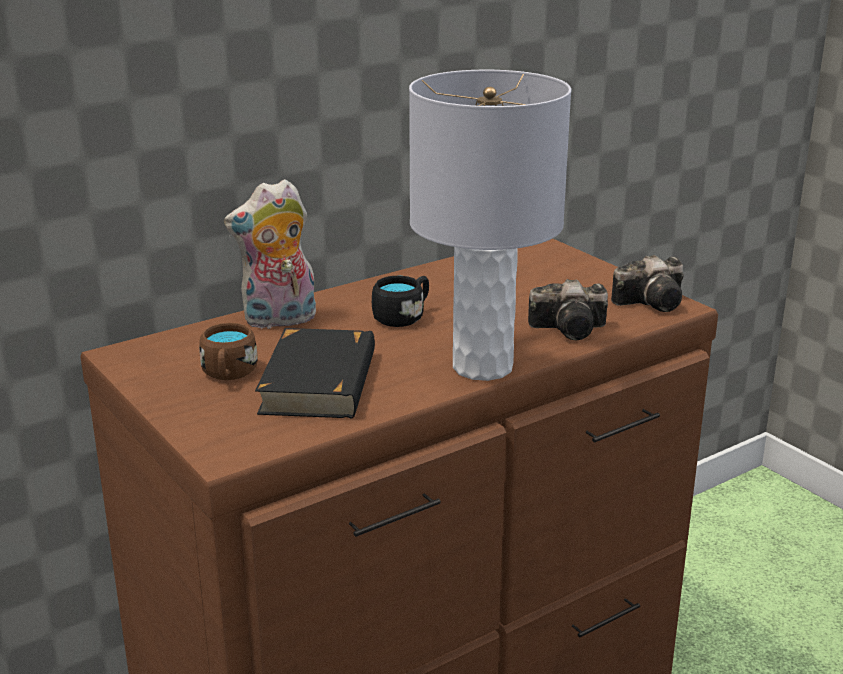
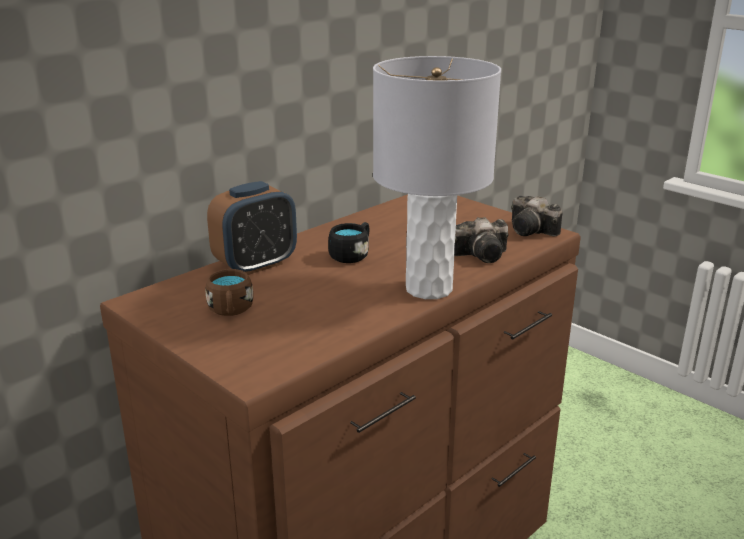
camera: 10 degrees left, 0 degrees up
plush toy [224,179,316,329] -> alarm clock [207,181,297,275]
black book [255,328,375,418] -> none
camera [611,255,684,312] -> camera turned 75 degrees clockwise [511,195,563,236]

